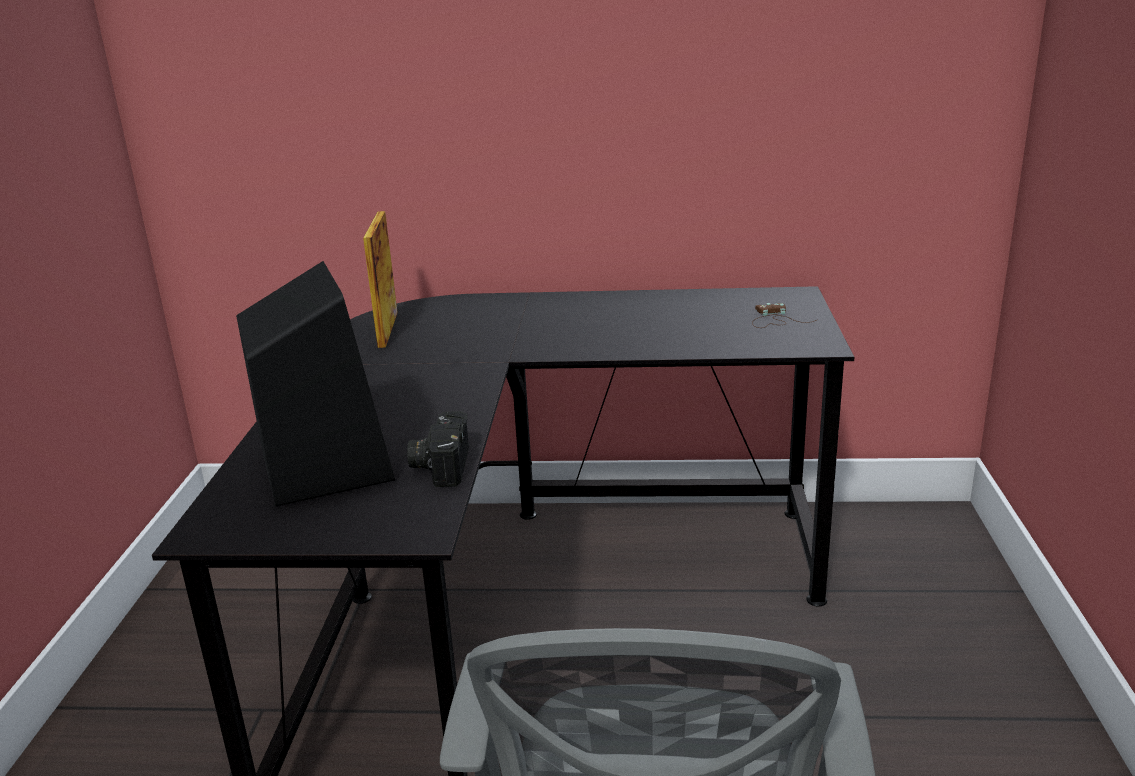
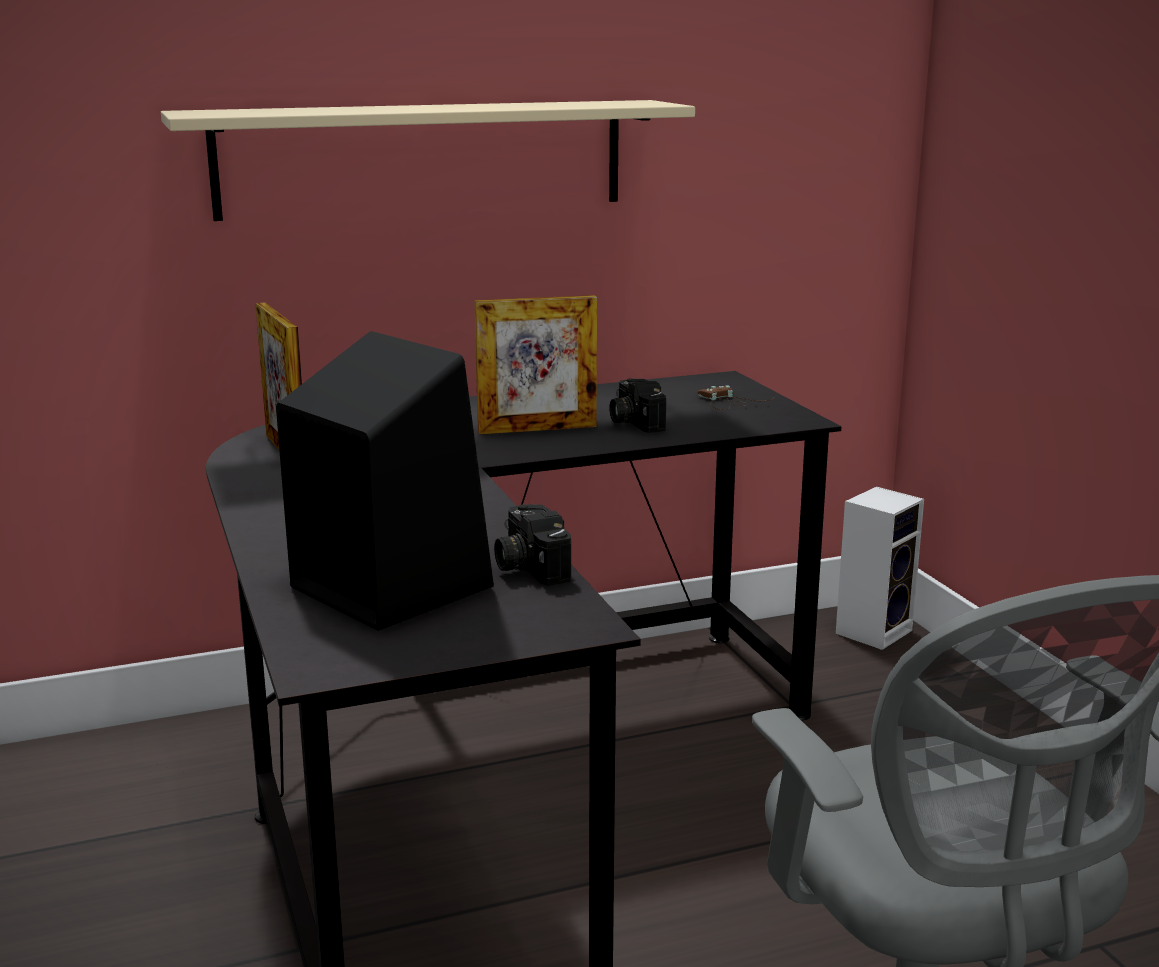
camera: 25 degrees left, 5 degrees down
none -> beige shelf [161,100,695,221]
none -> picture frame [474,295,597,434]
none -> camera [609,378,666,433]
none -> speaker [836,486,924,650]

